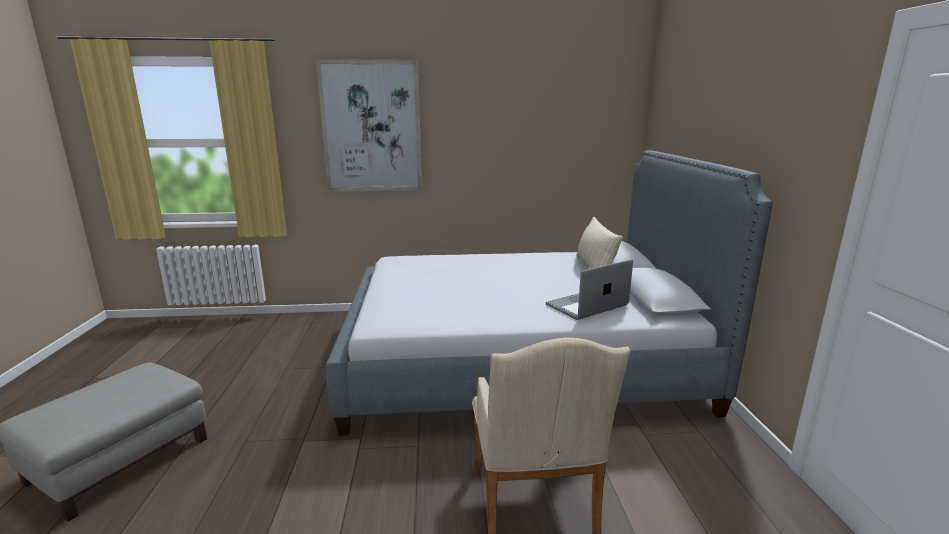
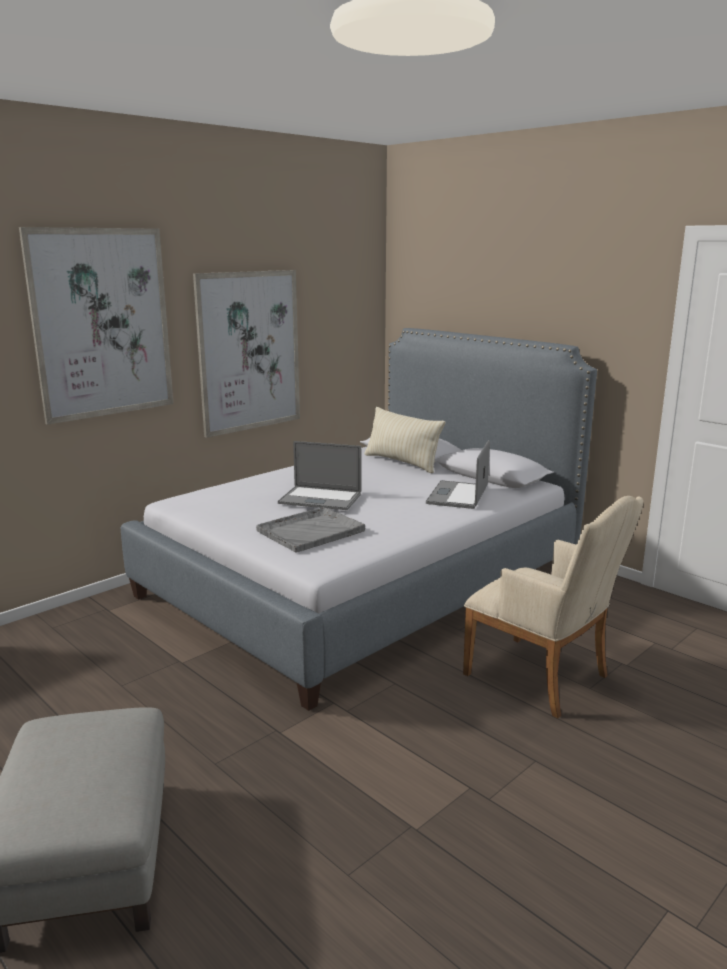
camera: 40 degrees left, 0 degrees up
none -> picture [193,270,300,438]
none -> grey tray [256,507,365,553]
none -> laptop [278,441,361,510]

